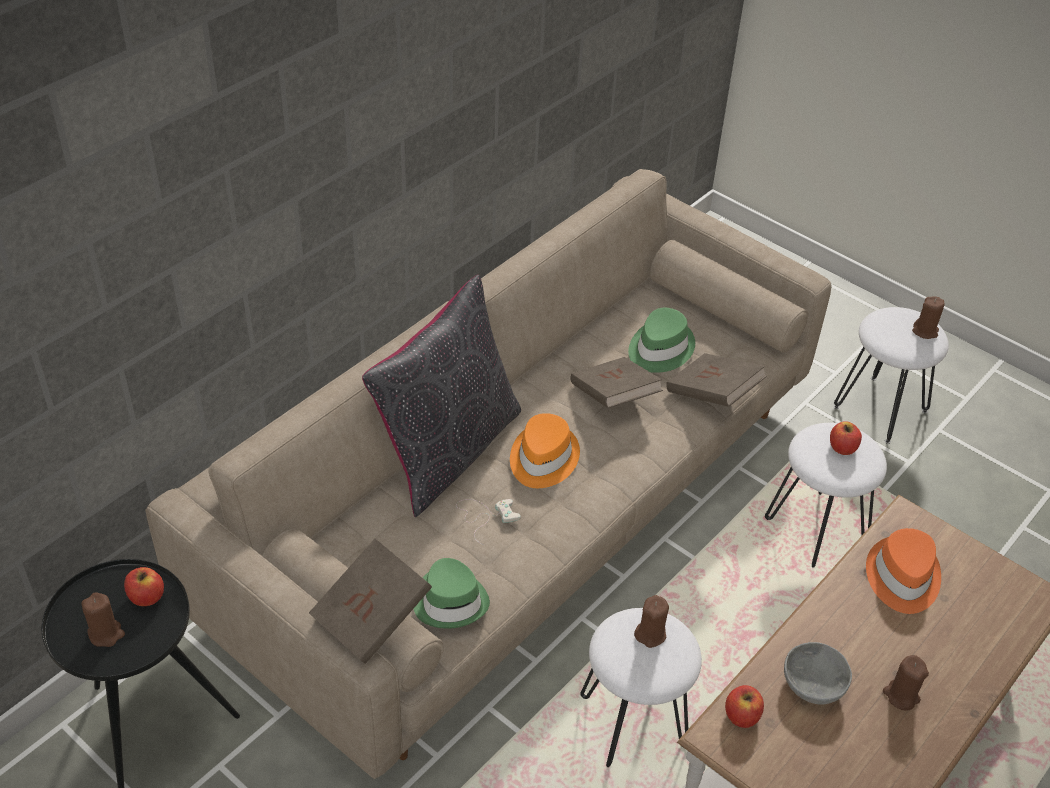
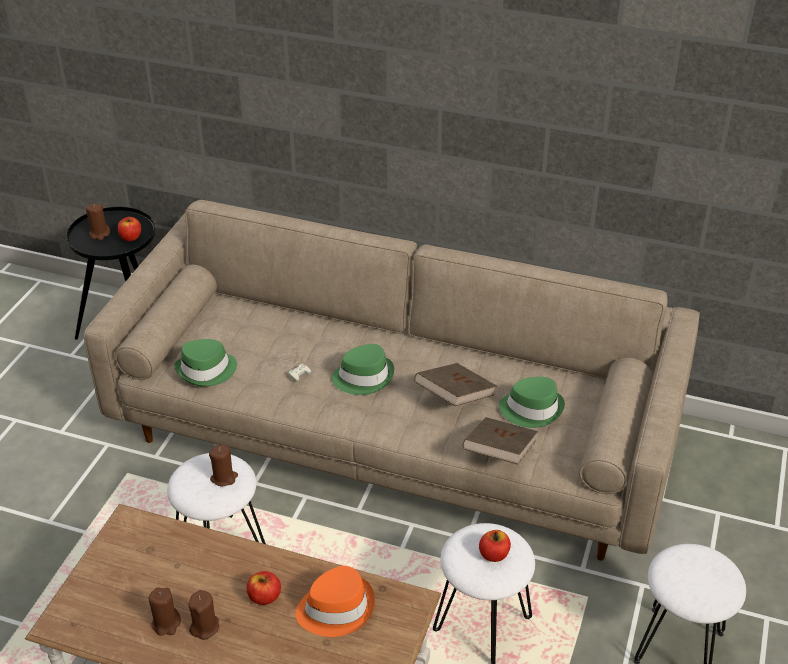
camera: 70 degrees right, 5 degrees down
brown book [309,538,432,664] -> none
black pillow [362,275,521,517] -> none
orange hat [510,413,580,488] -> green hat [331,344,394,395]
apple [725,685,764,728] -> apple moved to [247,571,281,605]
grey bowl [784,642,852,705] -> none
brown candle [912,297,944,339] -> brown candle moved to [149,587,181,636]

